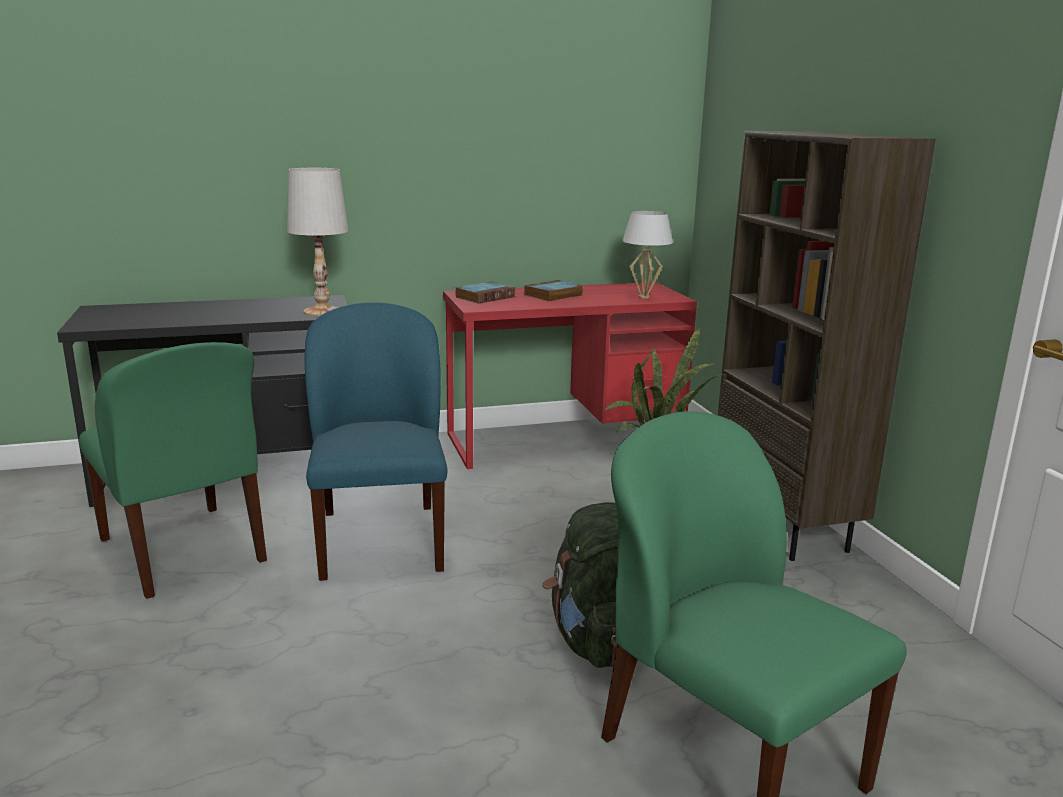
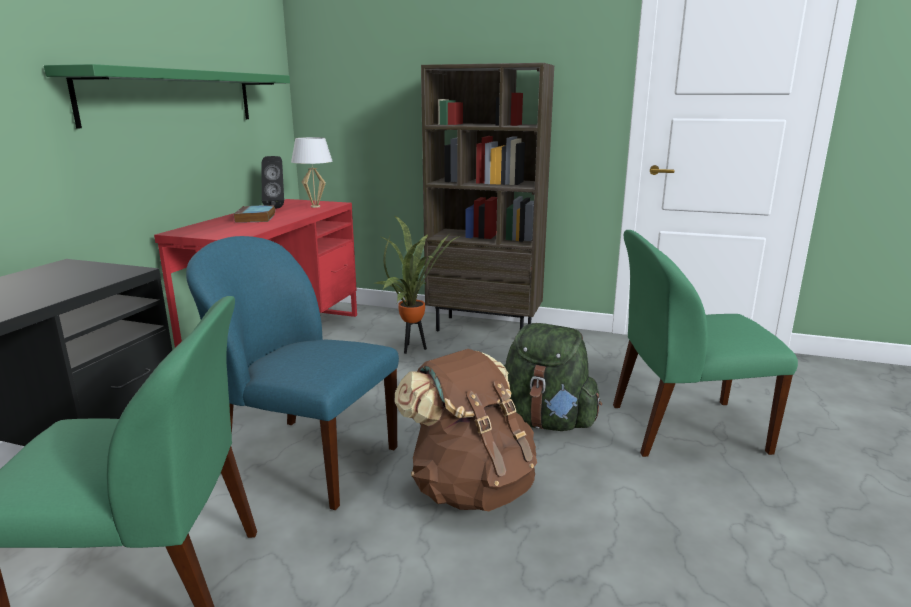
camera: 55 degrees left, 0 degrees up
white table lamp [287,168,348,316] -> none
book [455,281,515,304] -> none
none -> green shelf [44,64,290,129]
none -> black speaker [262,156,284,208]
none -> brown backpack [394,349,537,511]

